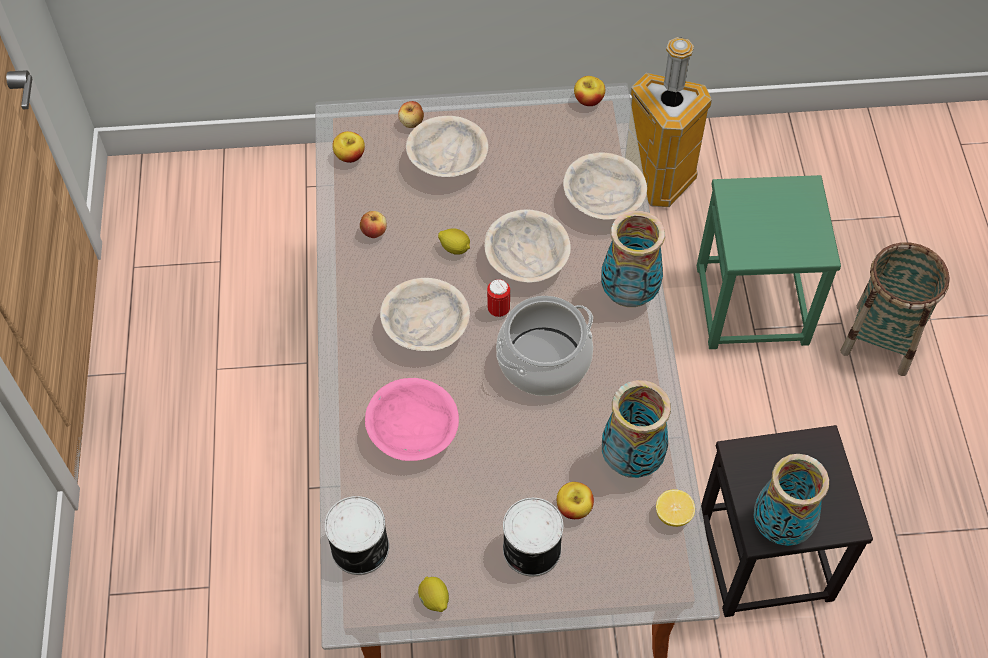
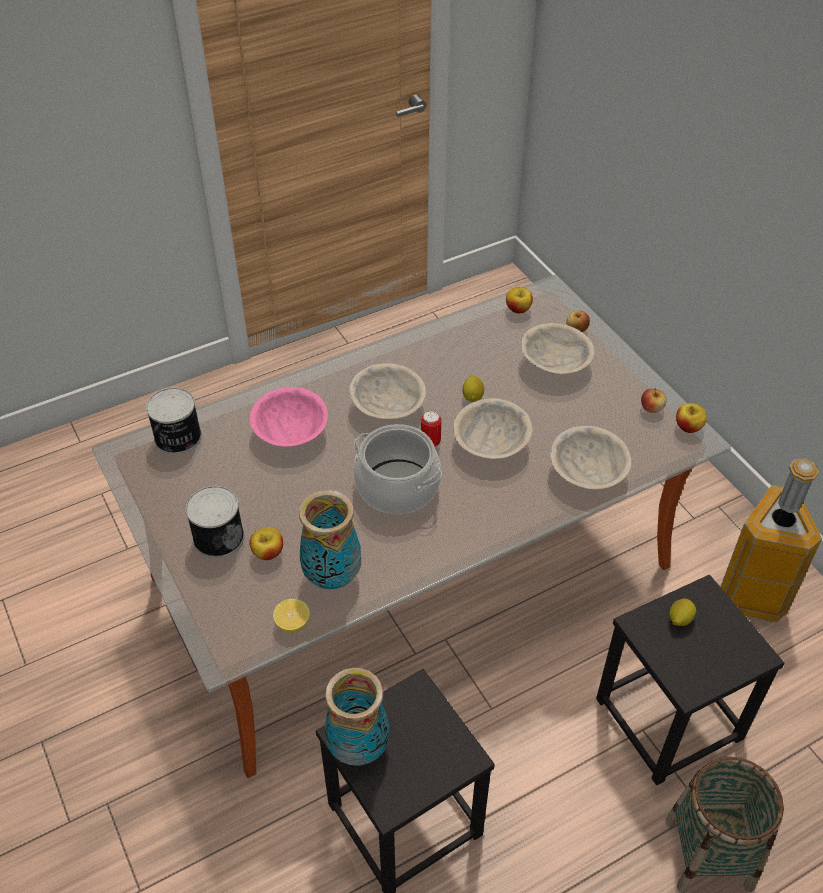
camera: 65 degrees right, 10 degrees down
apple [360,211,387,238] -> apple moved to [641,389,666,413]
lemon [418,577,449,612] -> lemon moved to [669,599,696,626]
vase [601,211,665,307] -> none
green stool [697,175,841,349] -> black stool [596,575,784,785]

